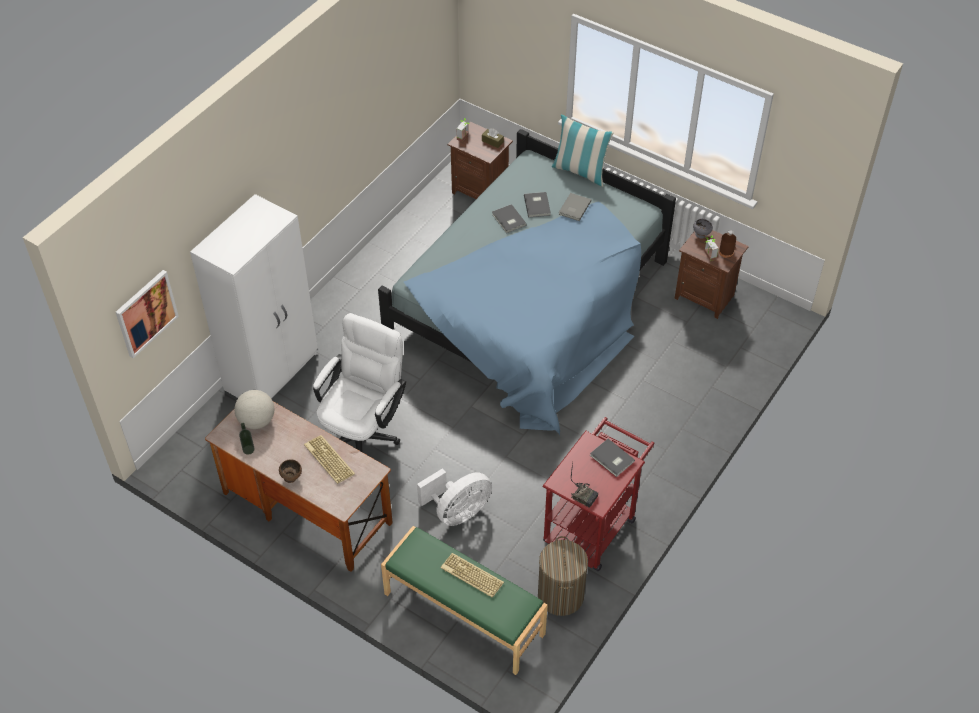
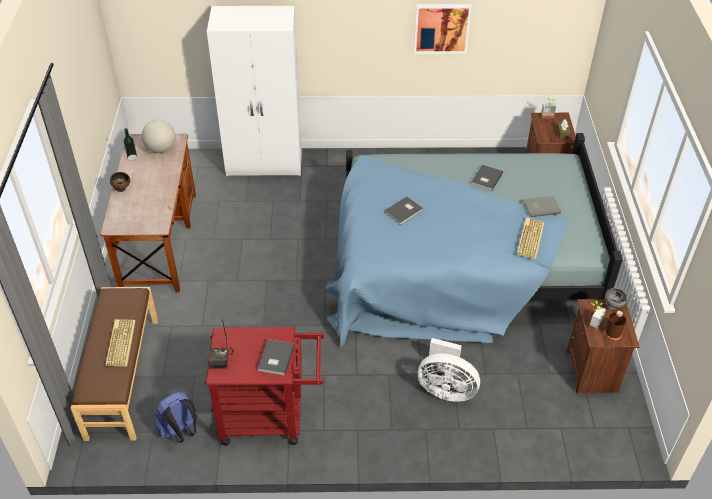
camera: 55 degrees right, 5 degrees down
picture [116,270,179,358] -> picture moved to [414,4,472,54]
keyboard [304,435,355,484] -> keyboard moved to [517,217,544,260]
white office chair [313,313,406,452] -> none
green bench [381,526,548,675] -> brown bench [71,287,158,441]
white fan [417,468,492,526] -> white fan moved to [418,338,480,402]
grey book [524,192,551,217] -> grey book moved to [384,197,423,225]
laundry basket [538,536,588,616] -> blue backpack [155,392,197,443]
pillow [552,115,614,187] -> none

